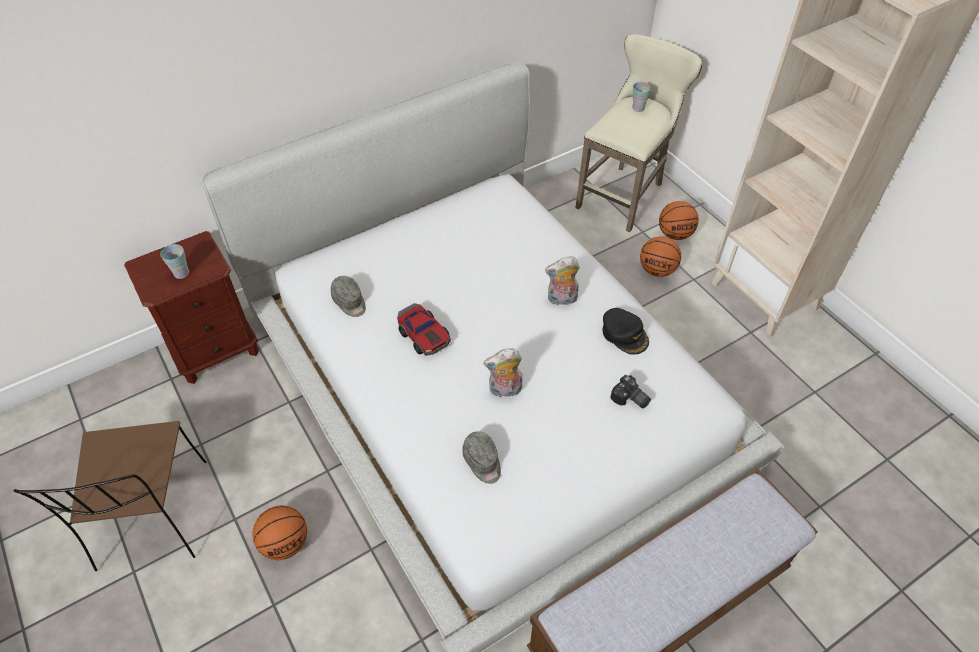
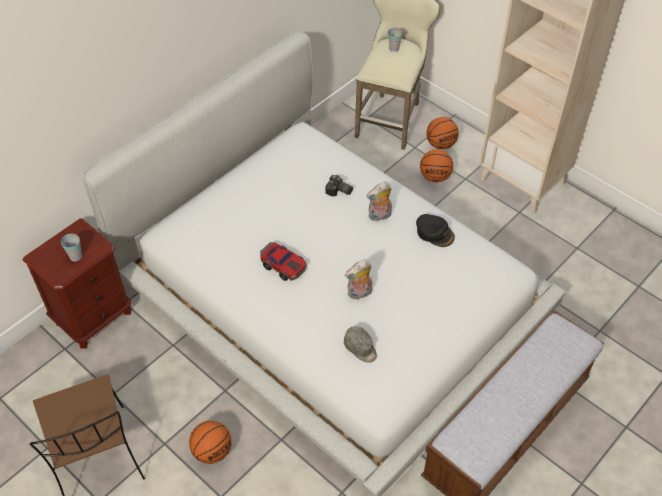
camera: 15 degrees left, 0 degrees up
grey cap [331,276,366,317] -> none
camera [610,375,651,408] -> camera moved to [326,175,353,197]

